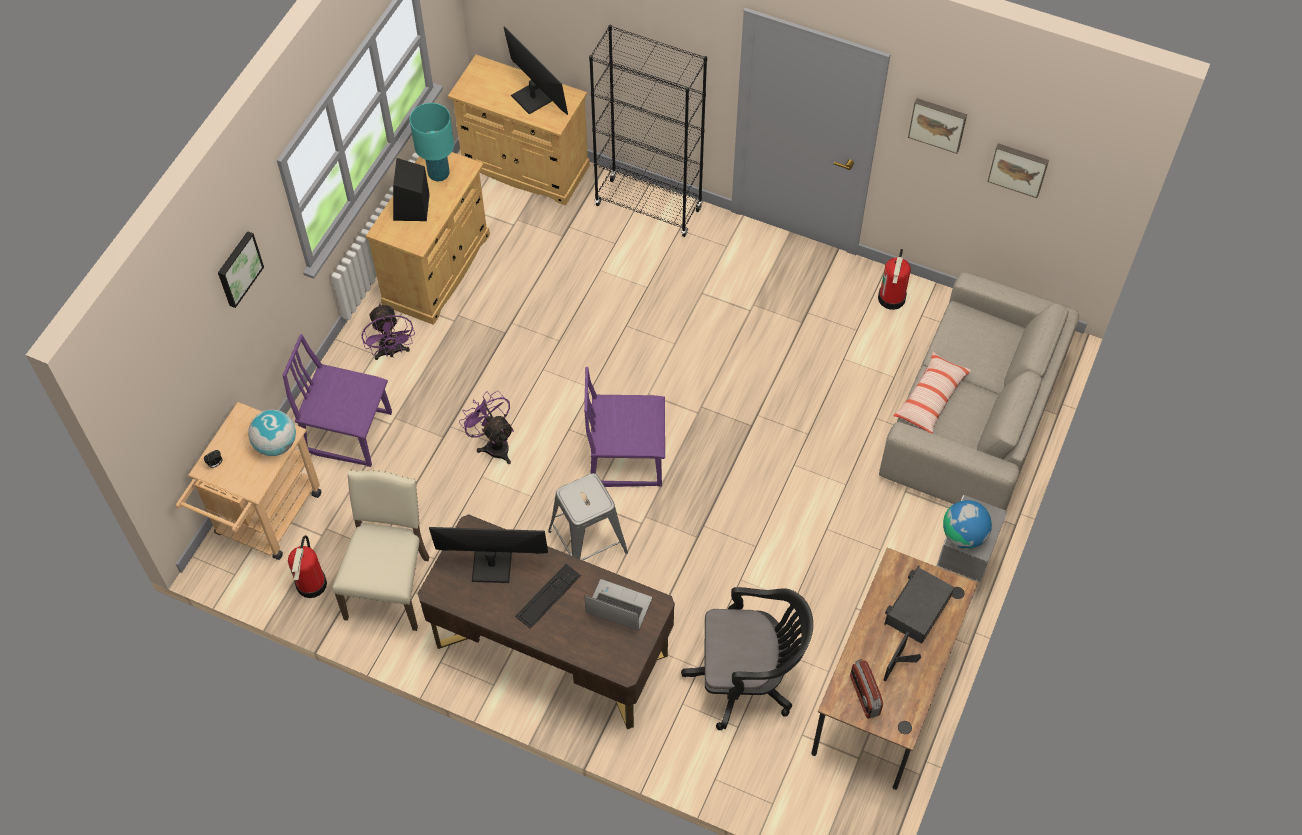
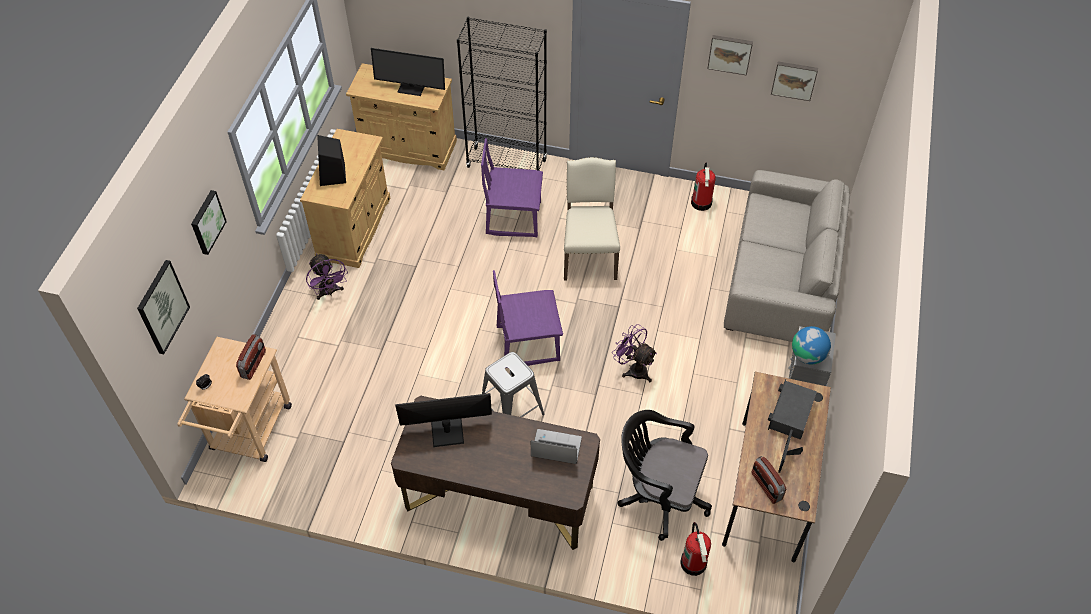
camera: 10 degrees left, 5 degrees down
globe [248,410,296,456] -> radio [236,334,266,380]
purple chair [282,334,392,467] -> purple chair moved to [481,138,543,237]
fire extinguisher [288,535,327,598] -> fire extinguisher moved to [680,522,711,576]
beige chair [332,470,430,631] -> beige chair moved to [564,157,620,281]
turquoise table lamp [410,103,454,181] -> none
purple fan [459,391,514,464] -> purple fan moved to [612,324,657,382]
monitor [504,26,568,115] -> monitor turned 150 degrees clockwise [371,48,445,96]
keyboard [515,564,581,629] -> none
black office chair [681,587,813,730] -> black office chair turned 150 degrees counterclockwise [617,410,712,541]
pillow [893,352,972,434] -> none
none -> picture [137,260,190,354]

